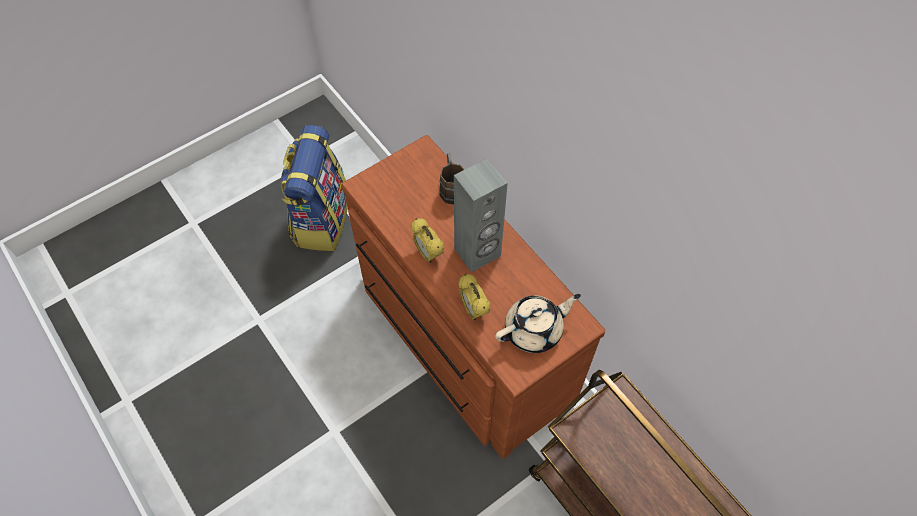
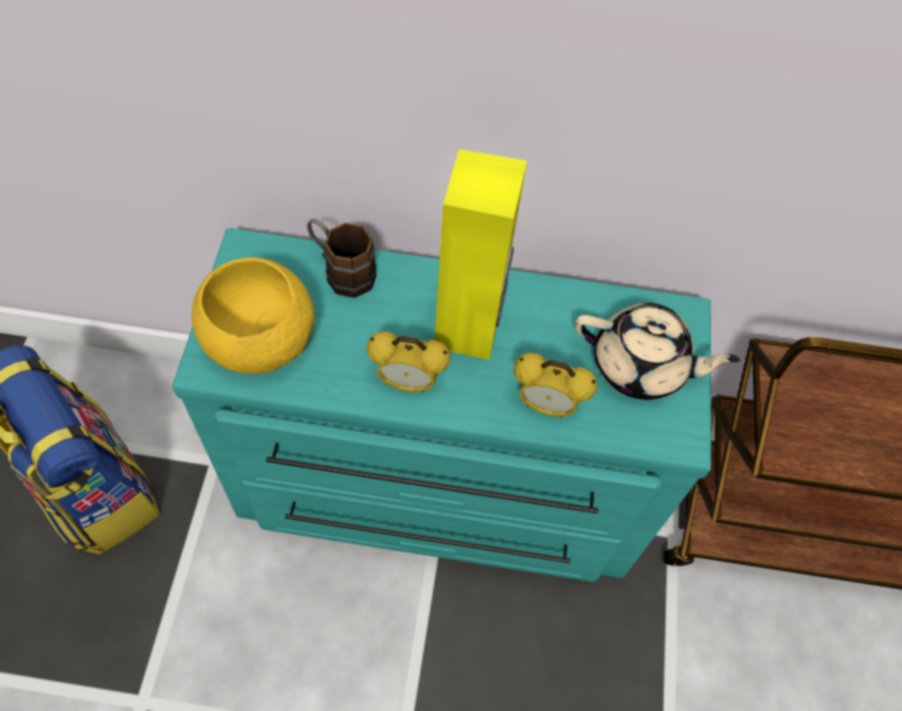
camera: 50 degrees left, 0 degrees up
brown dresser [341,135,605,459] -> turquoise dresser [172,228,711,582]
grey speaker [454,159,508,272] -> yellow speaker [434,149,527,360]
beige teapot [495,294,581,353] -> beige teapot turned 90 degrees clockwise [575,303,740,400]
none -> yellow bowl [192,257,314,374]

